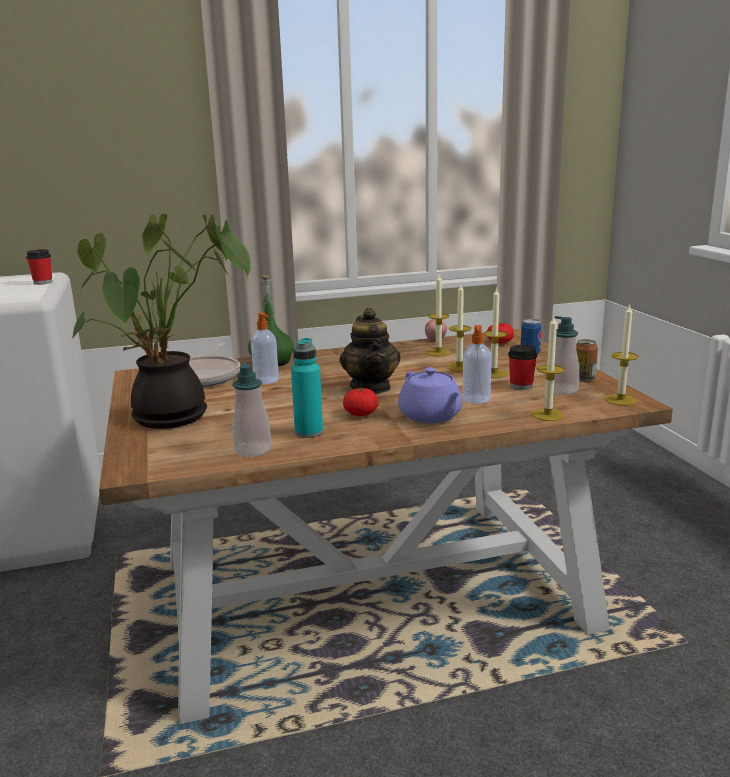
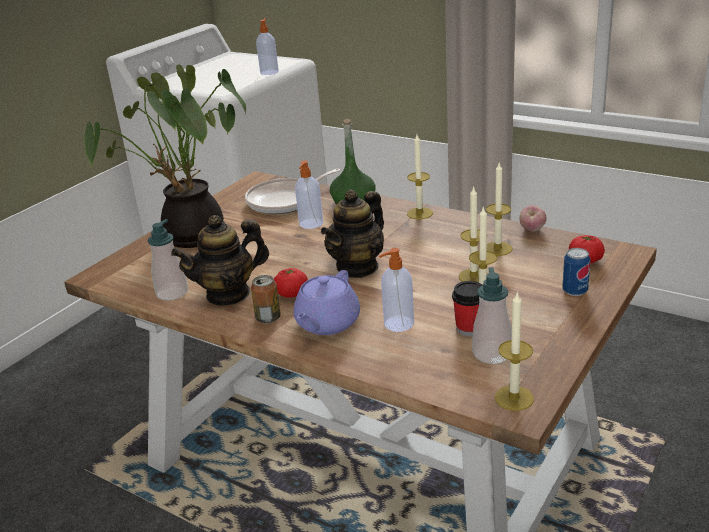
camera: 50 degrees right, 10 degrees up
cup [26,249,52,285] -> soap dispenser [256,18,279,75]
turquoise bottle [291,338,323,438] -> teapot [171,215,269,306]
candle [532,316,565,421] -> candle moved to [407,134,433,219]
can [576,339,598,381] -> can moved to [251,275,281,323]

